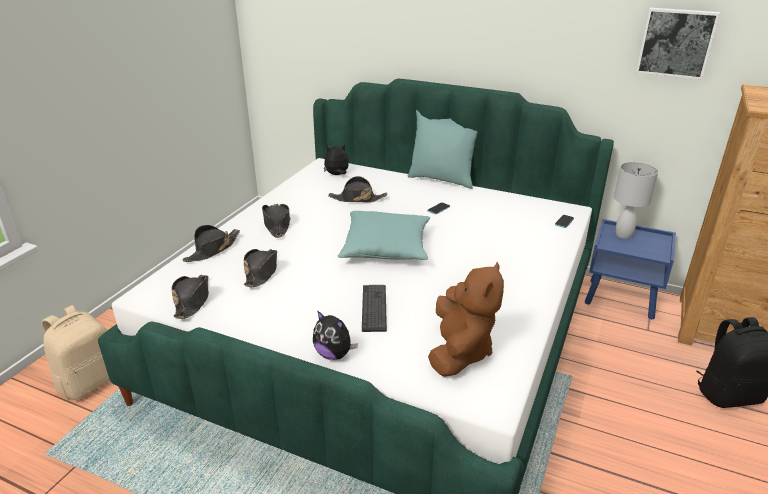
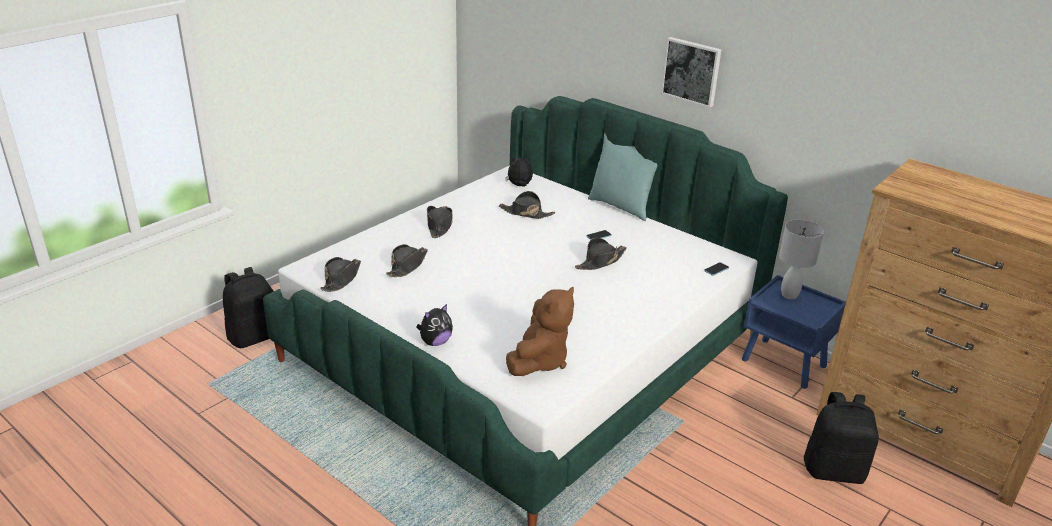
camera: 15 degrees right, 0 degrees up
beige backpack [41,305,110,400] -> black backpack [223,267,274,348]
black hat [182,225,240,262] -> black hat moved to [575,238,627,270]
plush toy [313,311,358,360] -> plush toy turned 90 degrees counterclockwise [416,304,453,346]
turquoise pillow [338,211,430,260] -> none
keyboard [362,285,387,332] -> none
picture [636,8,720,79] -> picture moved to [661,37,722,108]

